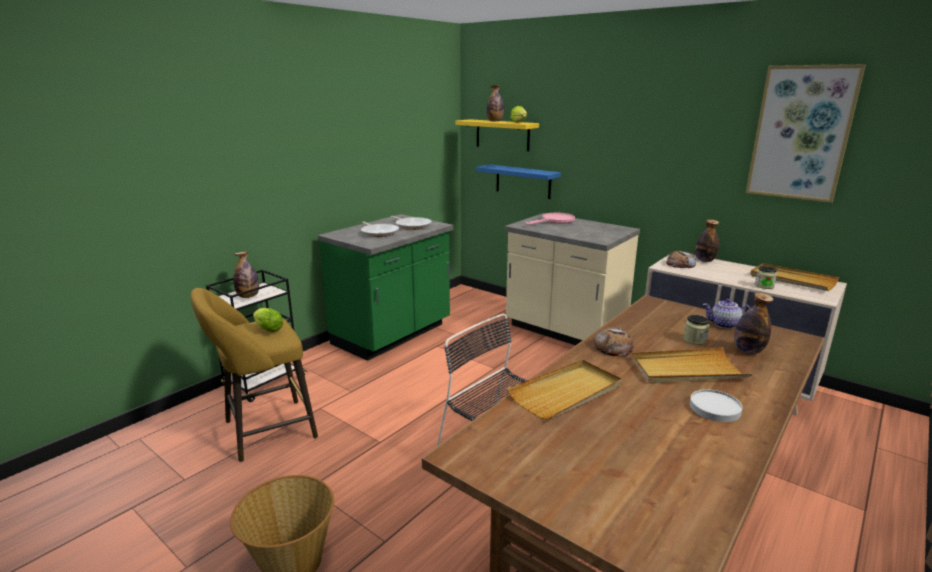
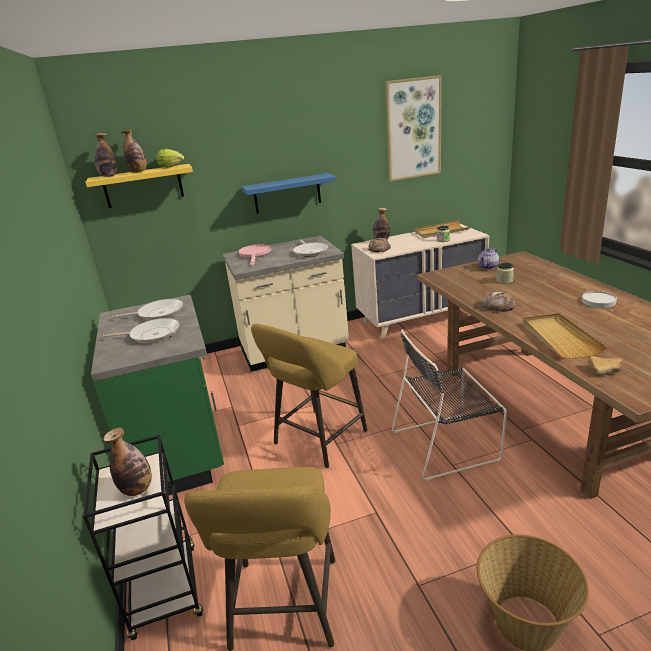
camera: 55 degrees left, 5 degrees up
lettuce [253,308,283,332] -> none
blue shelf [476,164,561,199] -> blue shelf moved to [242,173,336,214]
beige tray [631,347,752,384] -> none
bottle [734,293,774,354] -> bottle moved to [94,133,118,177]
none -> yellow stool [251,323,368,468]
none -> frying pan [293,240,328,257]
none -> bread [588,356,624,376]

